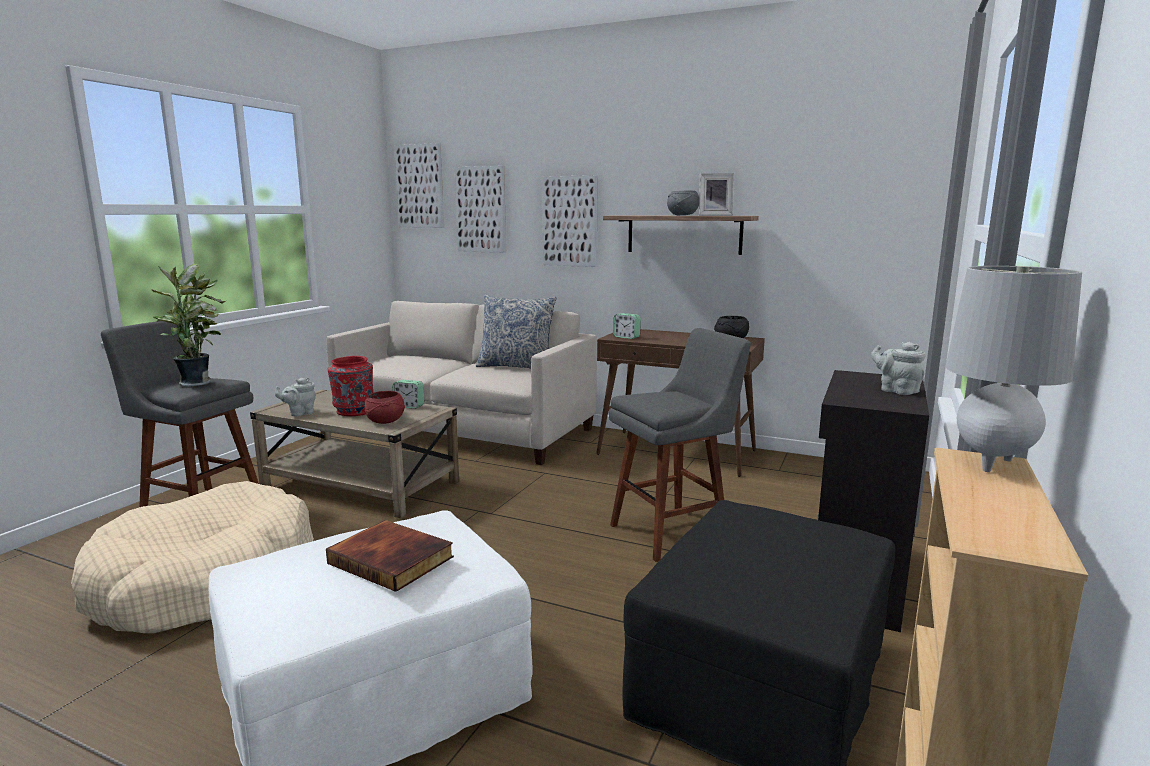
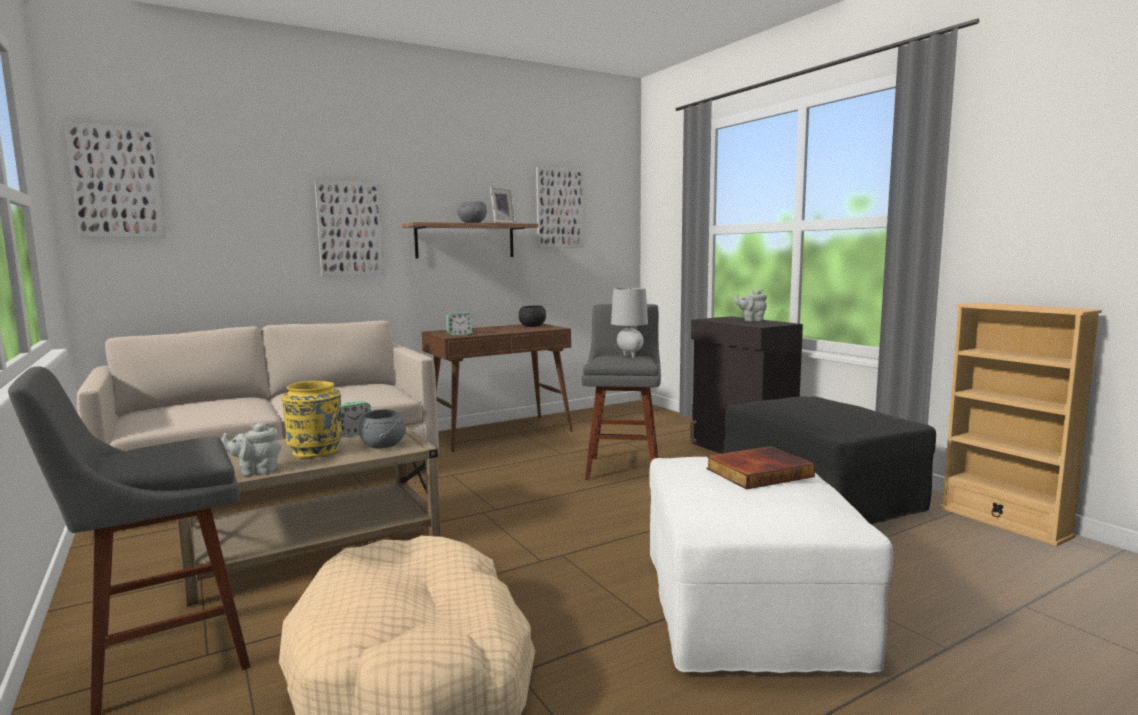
camera: 55 degrees left, 5 degrees down
potted plant [151,263,226,387] -> none
grey teapot [275,378,316,416] -> grey teapot turned 75 degrees clockwise [221,422,281,476]
red vase [328,356,373,416] -> yellow vase [281,381,342,458]
red bowl [365,391,405,424] -> grey bowl [358,409,406,449]
picture [455,166,506,253] -> picture moved to [536,167,583,248]
pillow [476,295,556,368] -> none
grey table lamp [945,266,1082,472] -> grey table lamp moved to [611,288,648,358]

